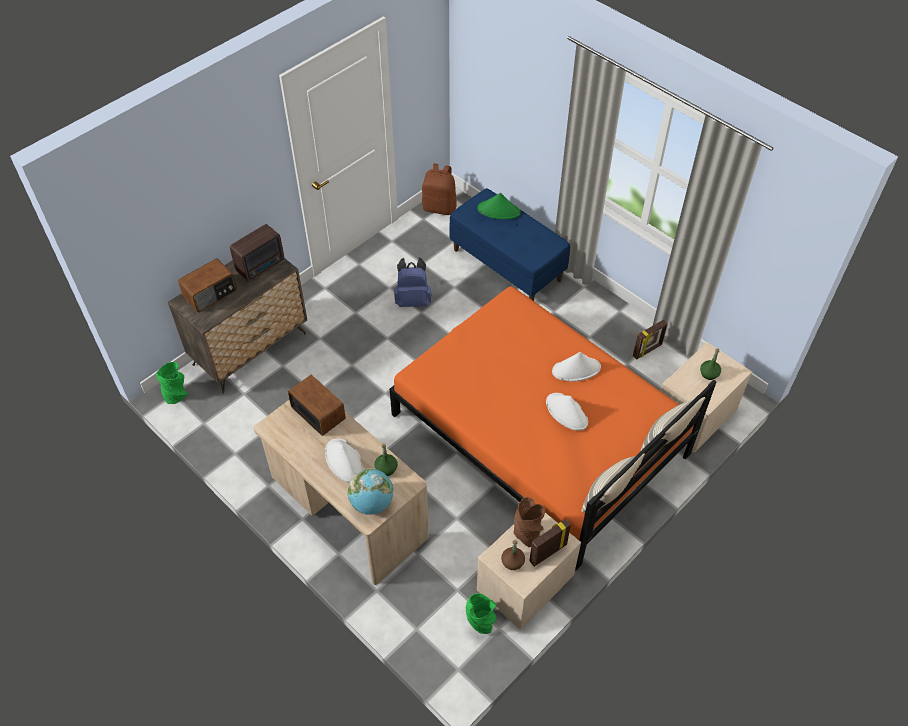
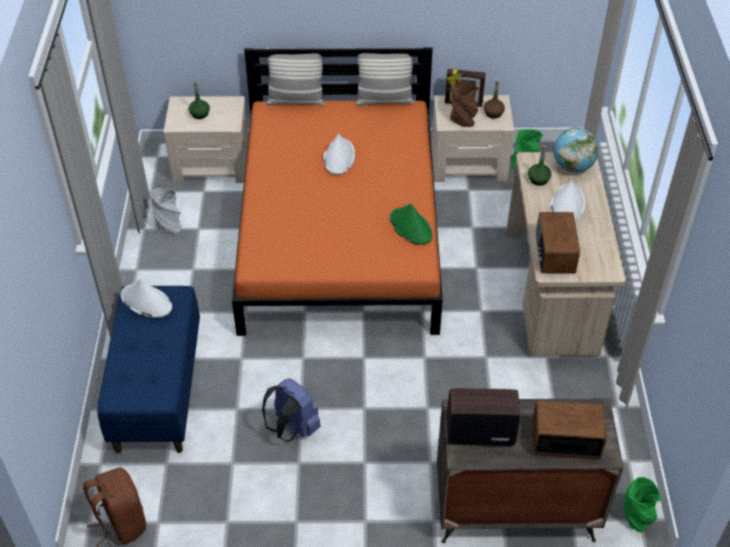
camera: 135 degrees left, 5 degrees down
green hat [477,193,520,220] -> green hat moved to [390,204,433,245]
white hat [552,352,601,381] -> white hat moved to [121,279,172,318]
picture frame [633,320,668,359] -> grey vase [151,188,182,234]

